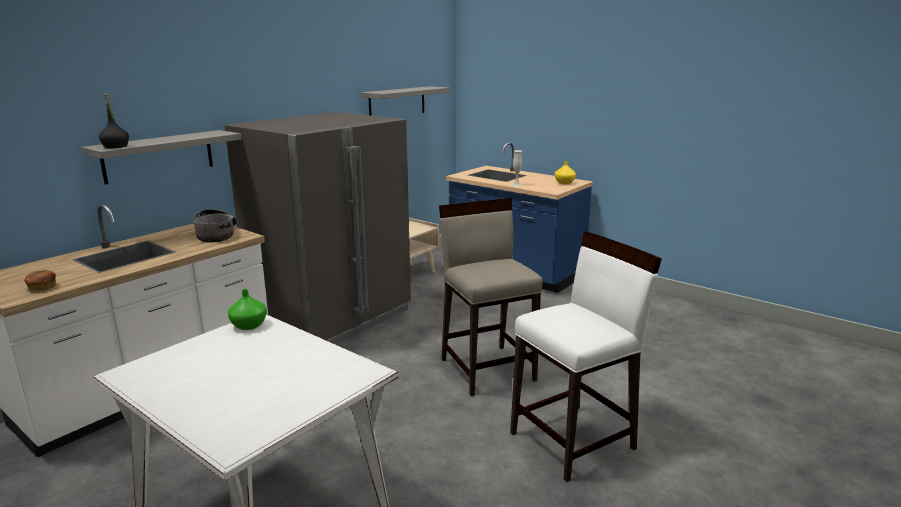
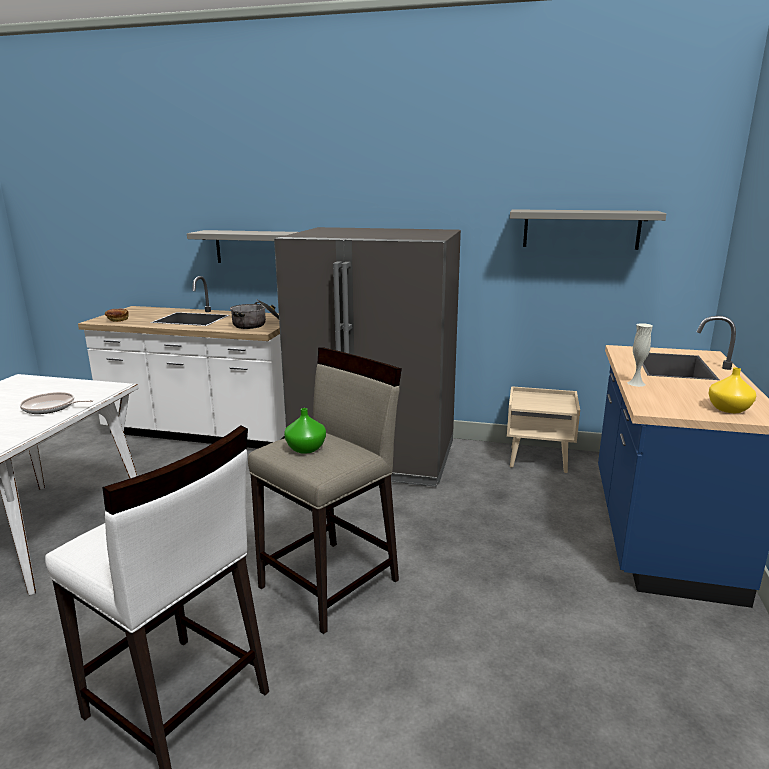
camera: 65 degrees right, 0 degrees up
black bottle [99,94,129,148] -> none
green vase [228,289,267,330] -> green vase moved to [284,408,326,454]
none -> frying pan [20,392,94,414]

